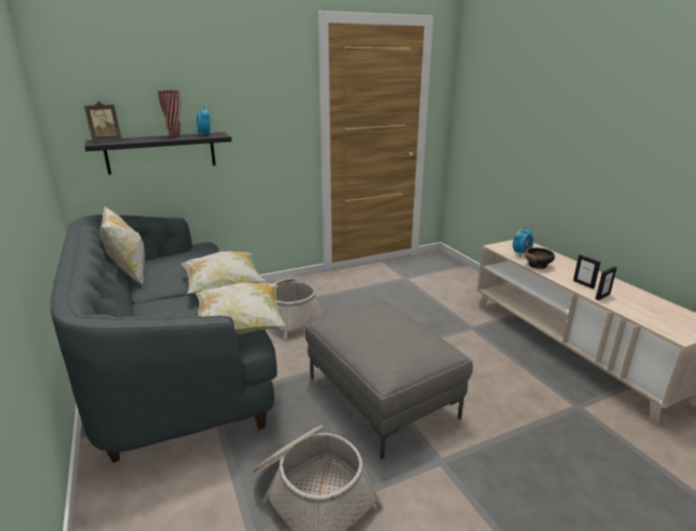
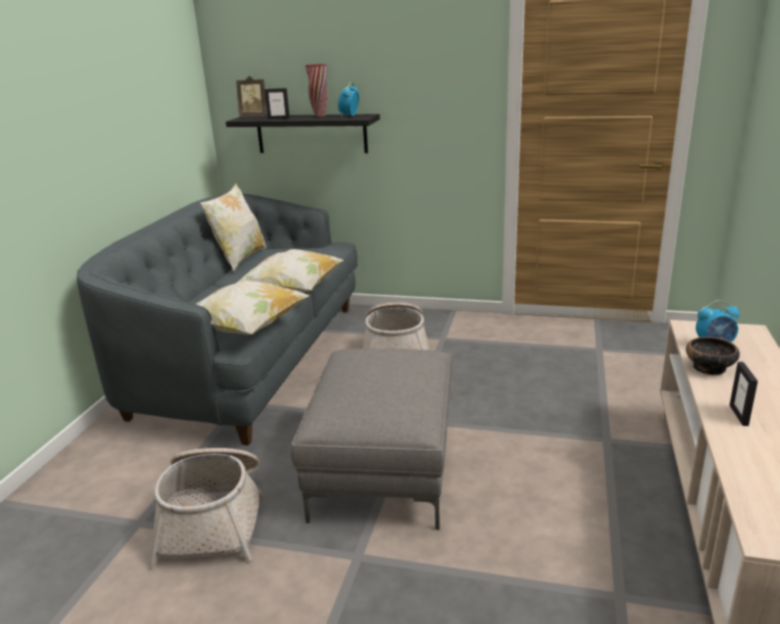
camera: 40 degrees right, 0 degrees up
picture frame [595,266,617,300] -> picture frame moved to [264,88,290,120]

